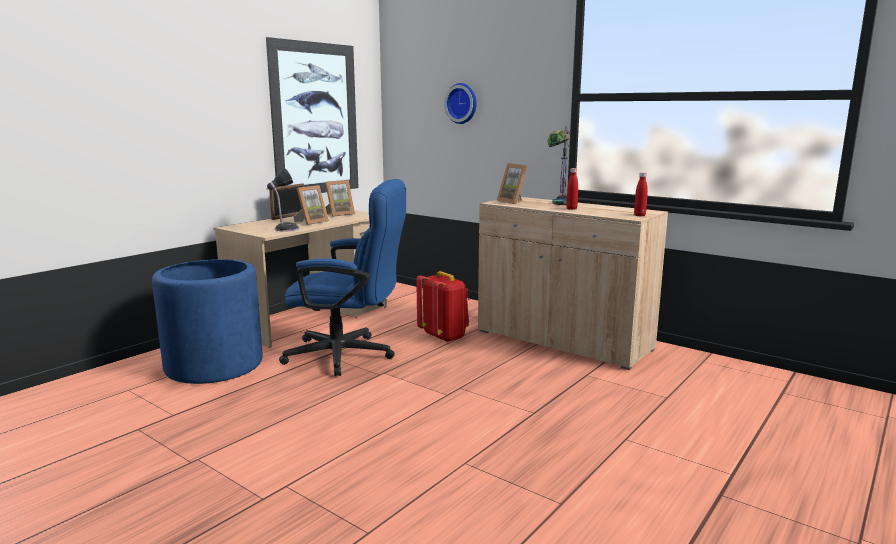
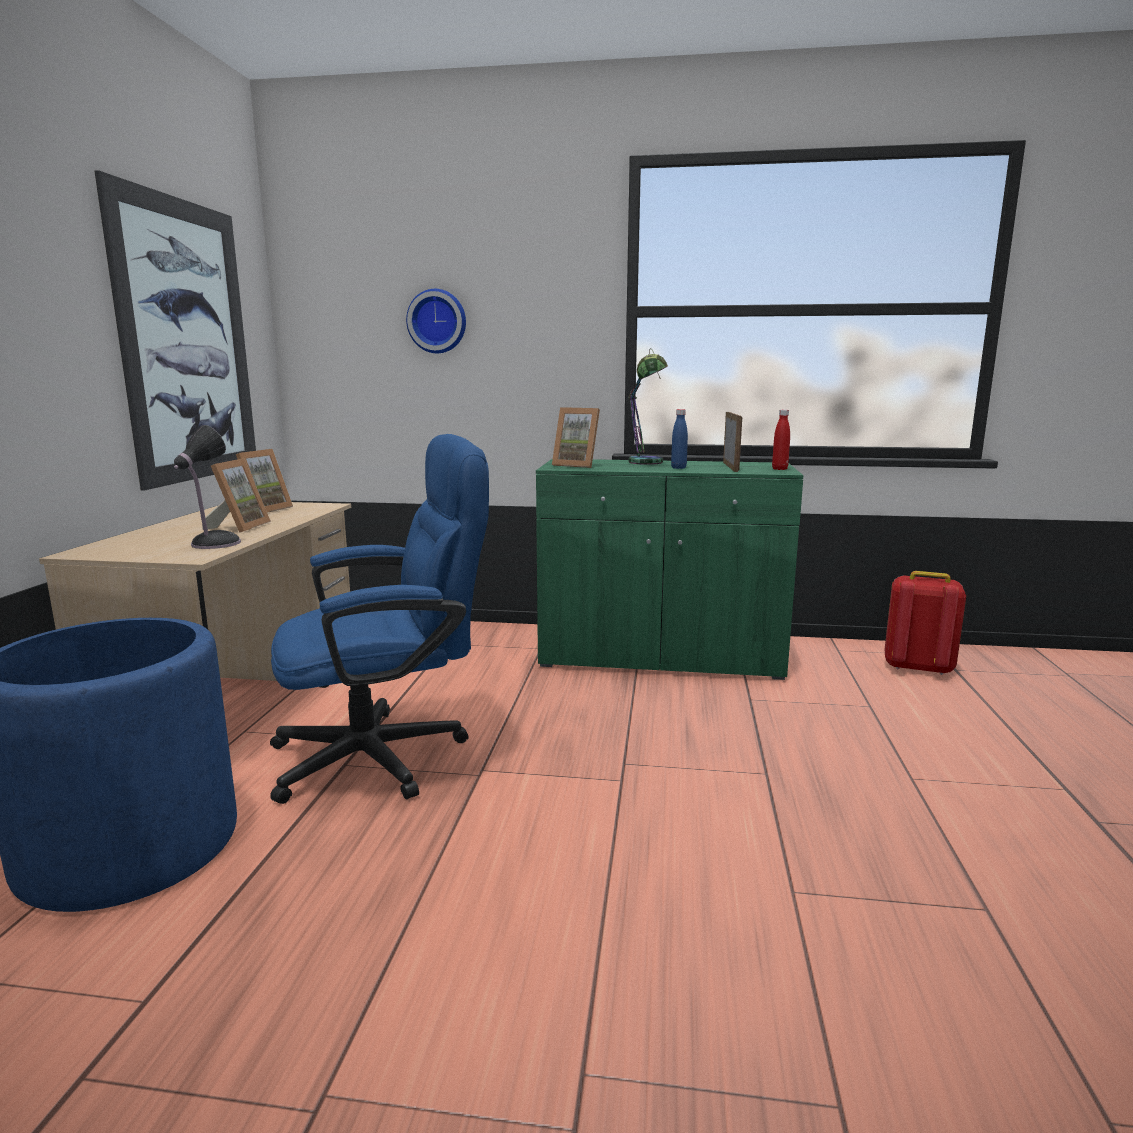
camera: 30 degrees left, 0 degrees up
picture frame [269,183,304,220] -> picture frame moved to [723,412,742,472]
red backpack [416,271,469,342] -> red backpack moved to [885,571,966,675]
beige cabinet [478,197,668,370] -> green cabinet [536,459,803,680]
red bottle [566,168,578,210] -> blue bottle [671,409,688,469]

